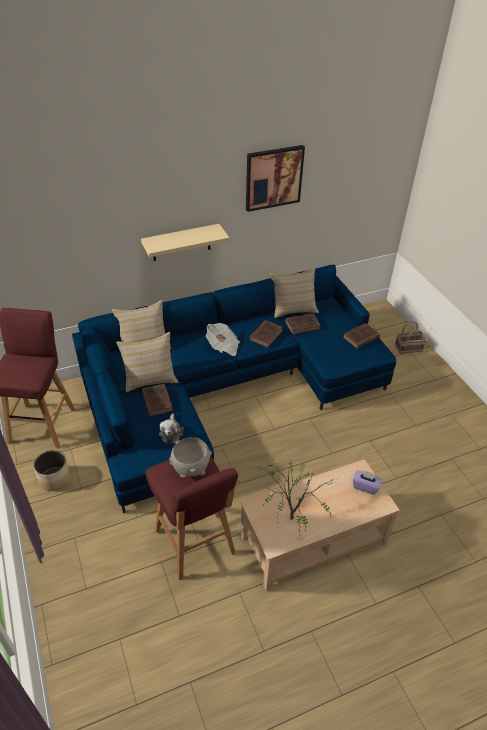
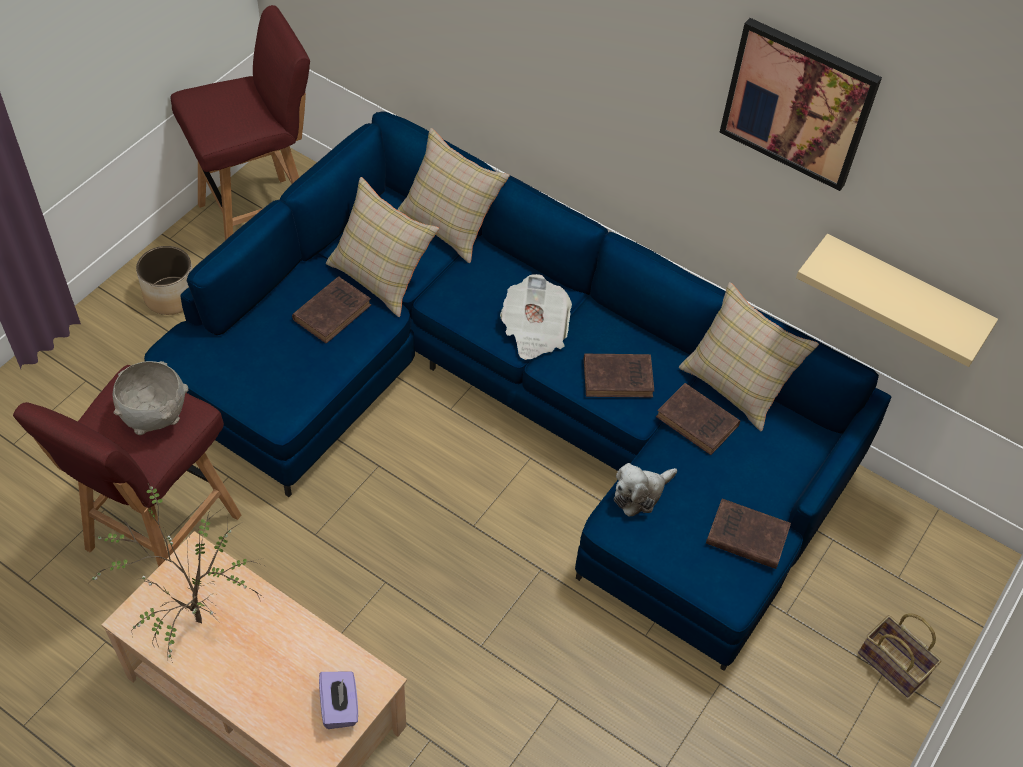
camera: 55 degrees right, 10 degrees up
beige shelf [141,224,229,261] -> beige shelf moved to [796,234,998,367]
plush toy [159,413,184,444] -> plush toy moved to [614,463,677,517]

